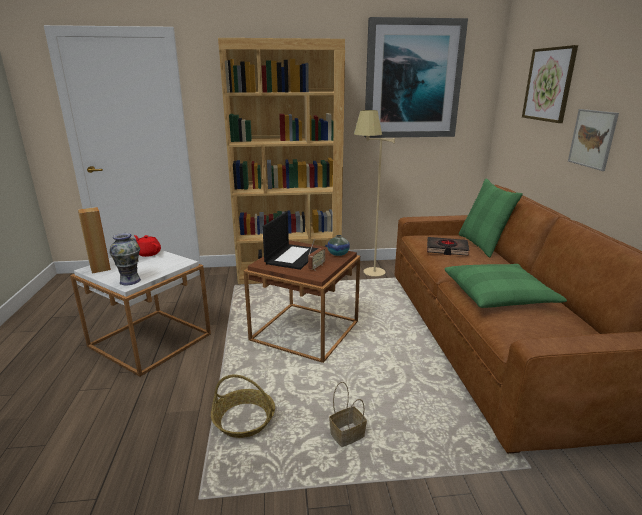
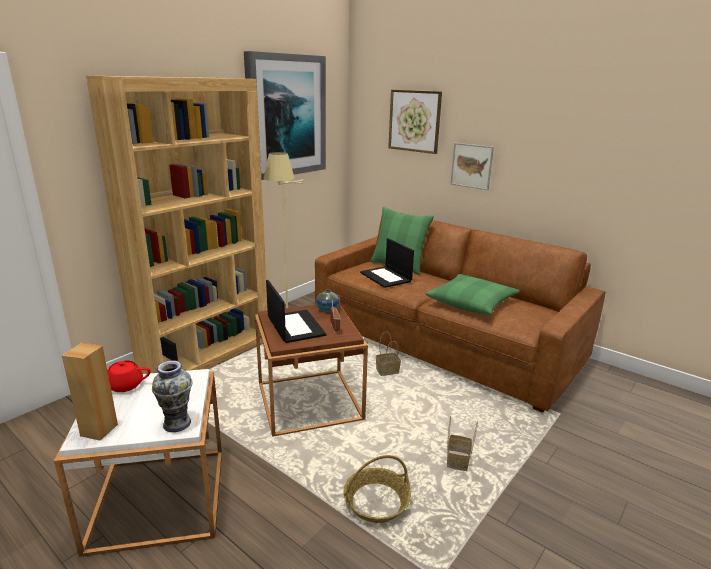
camera: 45 degrees left, 0 degrees up
black book [427,237,469,256] -> laptop [360,238,414,288]
none -> basket [376,331,401,376]

